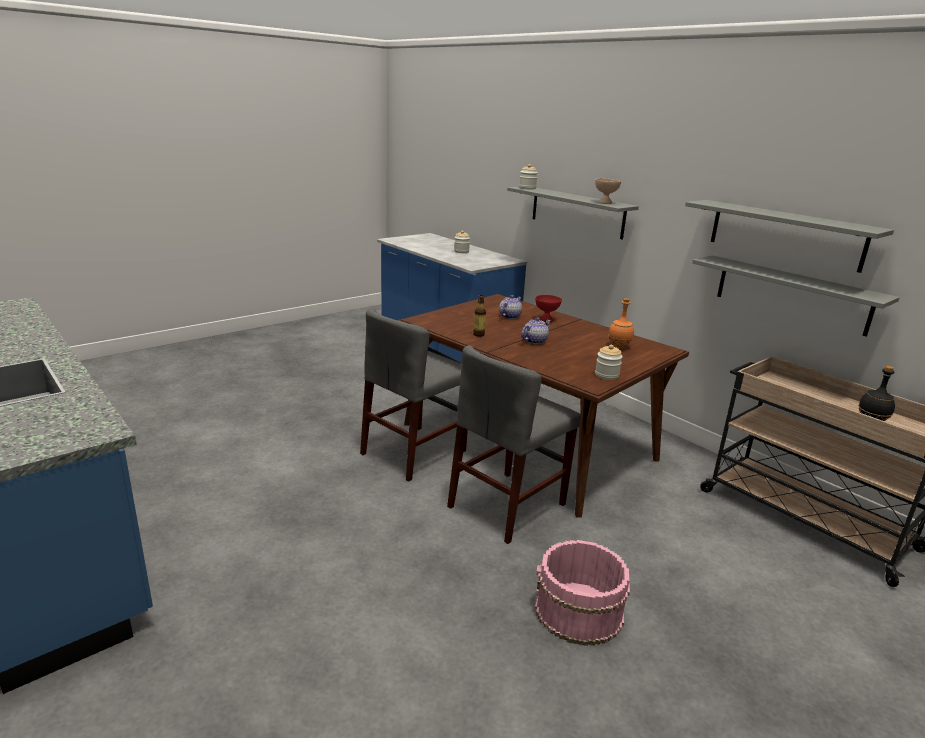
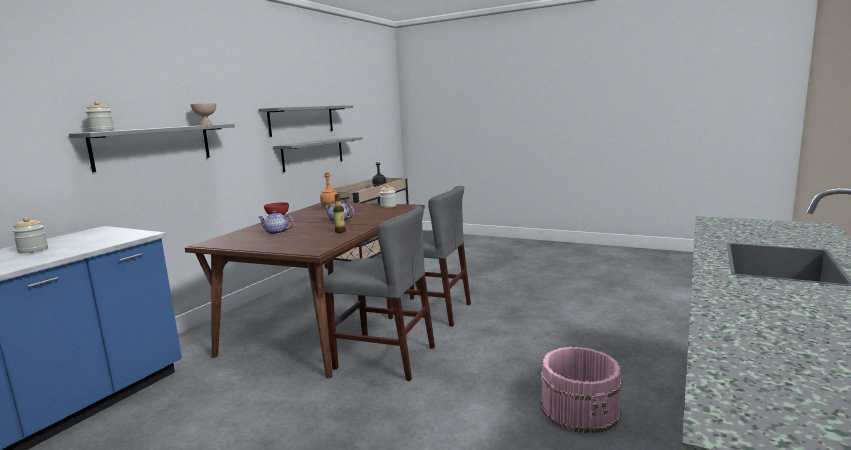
camera: 110 degrees left, 10 degrees down
pink bucket [534,540,630,646] -> pink bucket moved to [540,347,623,434]

